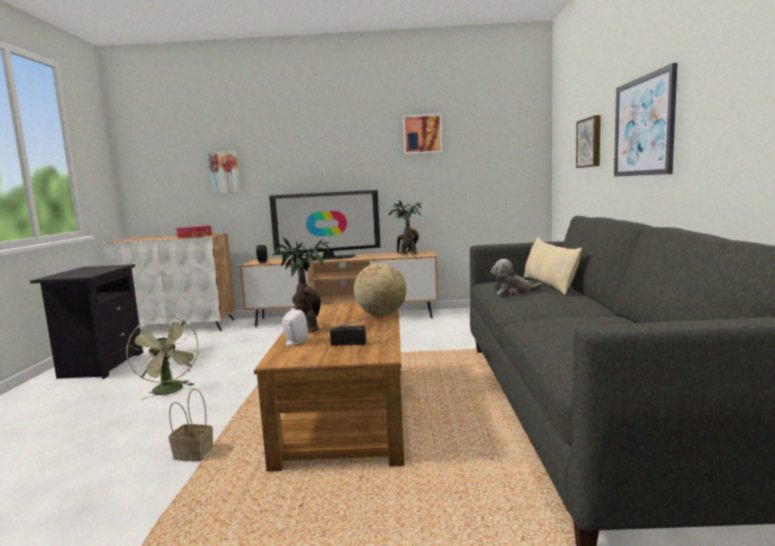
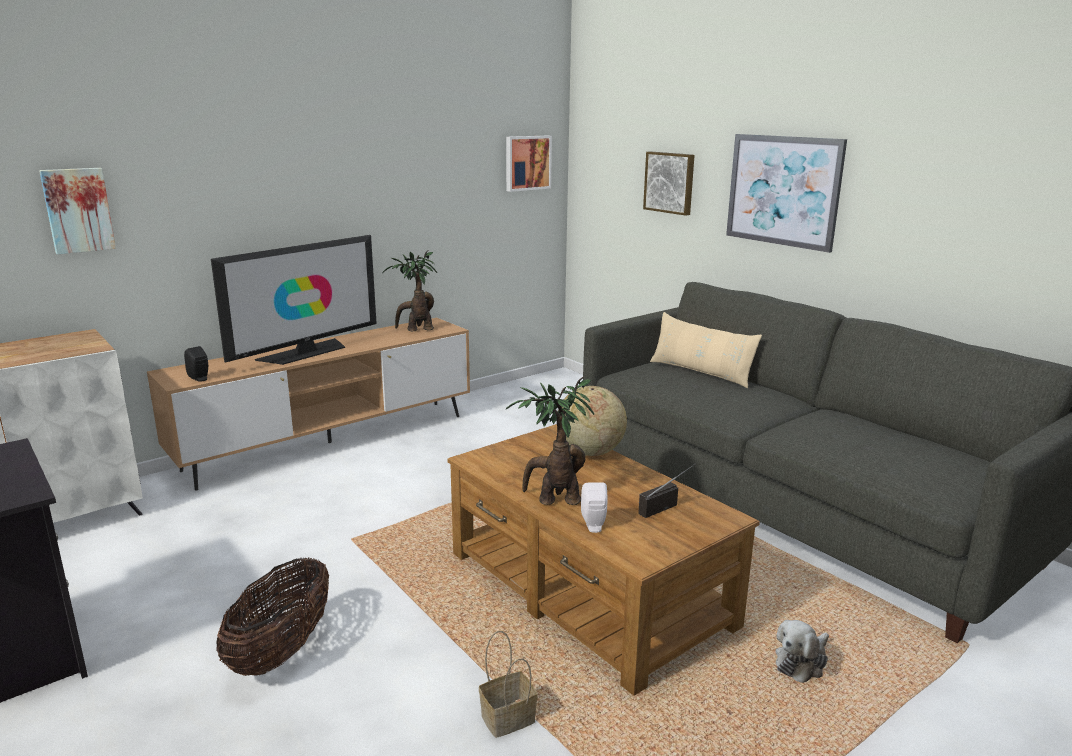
camera: 40 degrees left, 10 degrees up
green fan [127,315,200,400] -> basket [216,557,329,676]
tissue box [177,225,212,238] -> none
picture [403,113,442,154] -> picture moved to [506,136,552,192]
plush toy [491,259,543,295] -> plush toy moved to [775,620,829,683]

